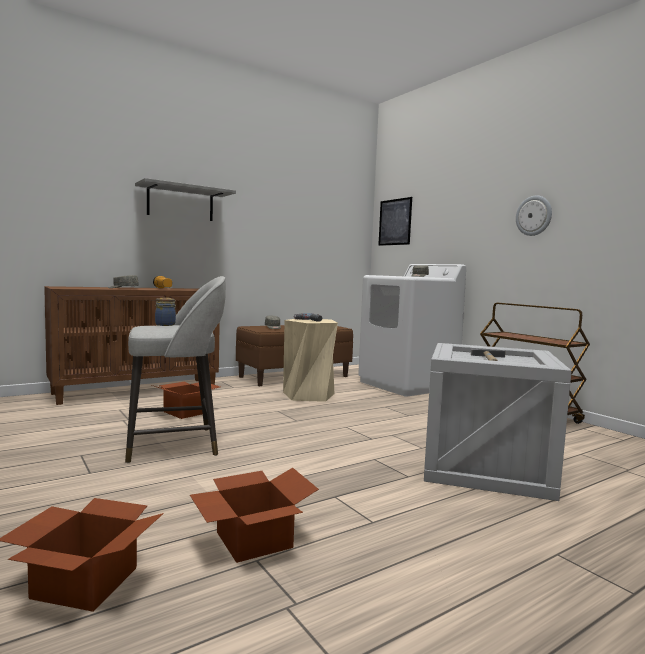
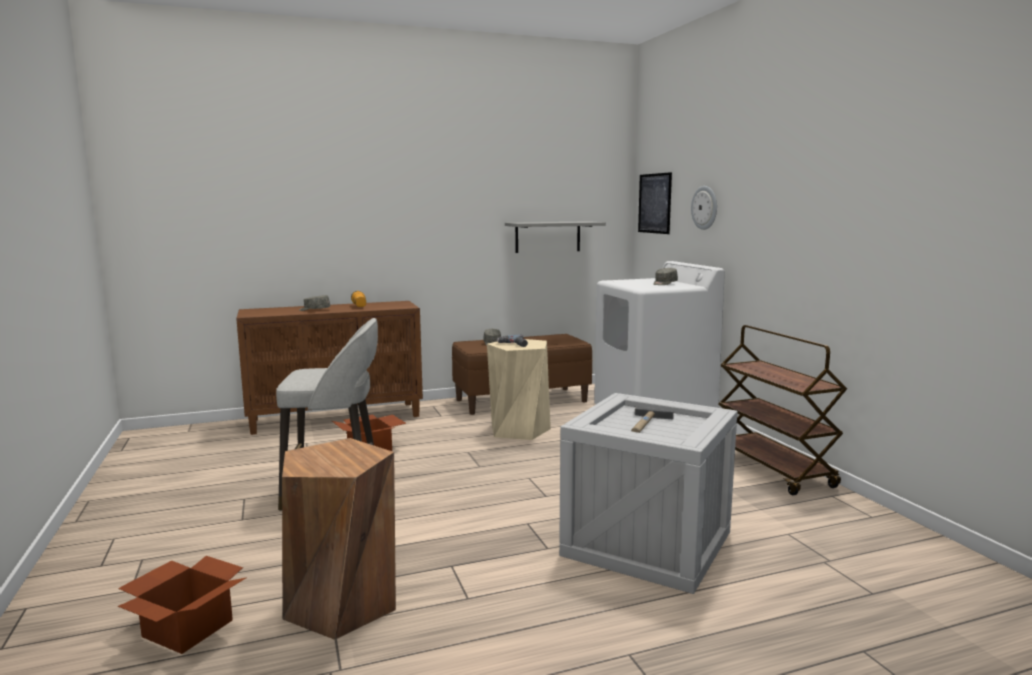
camera: 15 degrees right, 5 degrees up
grey shelf [135,178,236,221] -> grey shelf moved to [505,221,606,253]
jar [155,298,176,326] -> none
cardboard box [190,468,319,563] -> brown stool [282,438,396,640]
wall clock [516,196,552,236] -> wall clock moved to [691,186,717,230]

